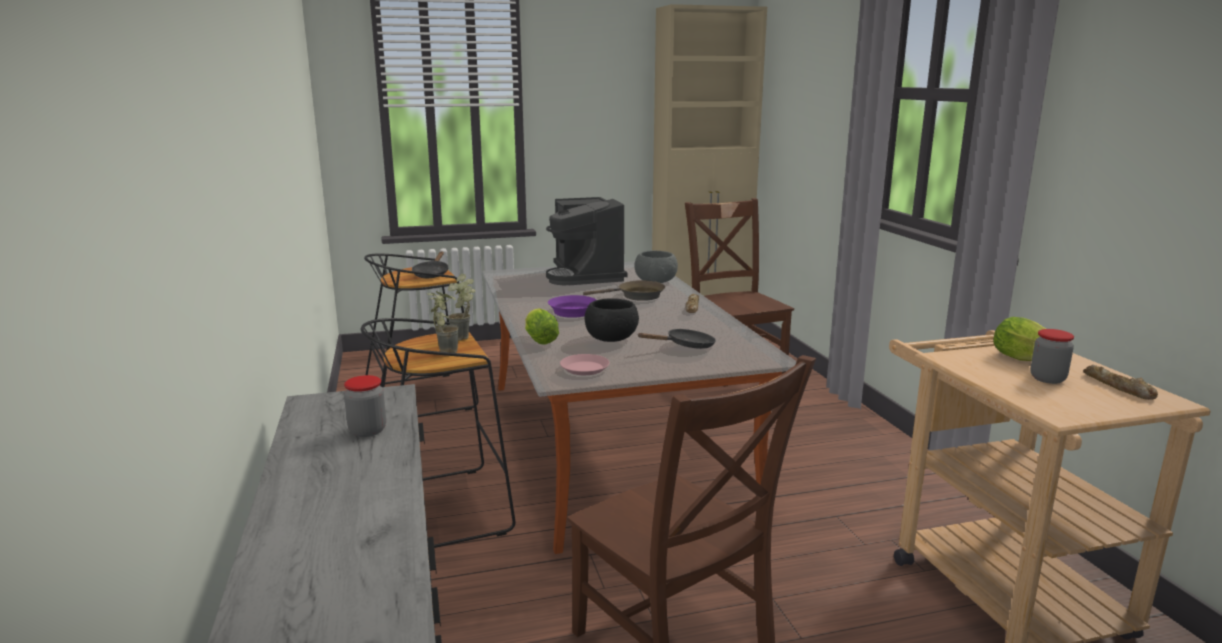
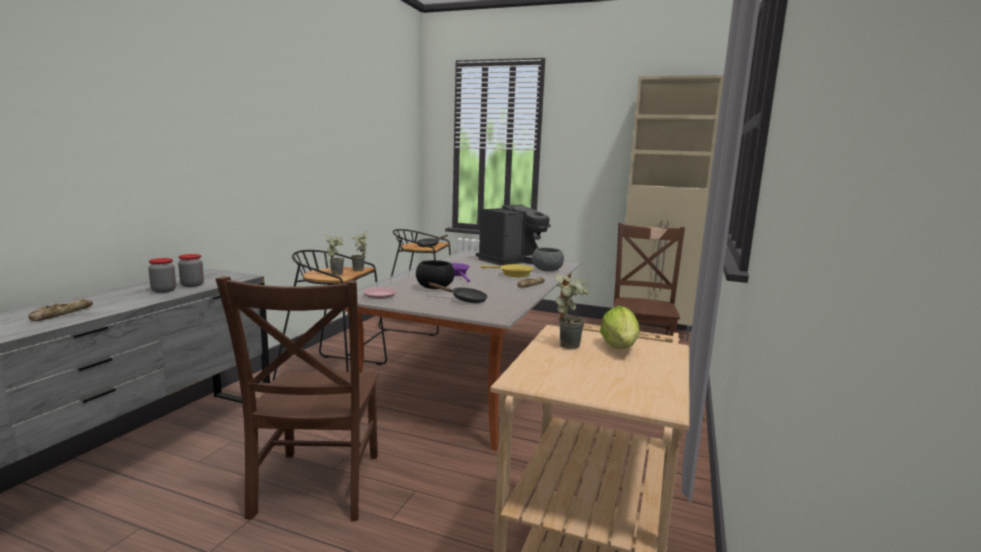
camera: 35 degrees right, 5 degrees down
lettuce [525,308,559,345] -> none
coffee machine [546,197,628,285] -> coffee machine turned 150 degrees counterclockwise [476,205,551,266]
brown frying pan [583,281,665,301] -> yellow frying pan [481,264,534,277]
jar [1030,329,1074,384] -> jar moved to [148,258,176,293]
bread [1083,365,1158,400] -> bread moved to [28,299,93,321]
none -> potted plant [554,273,589,349]

